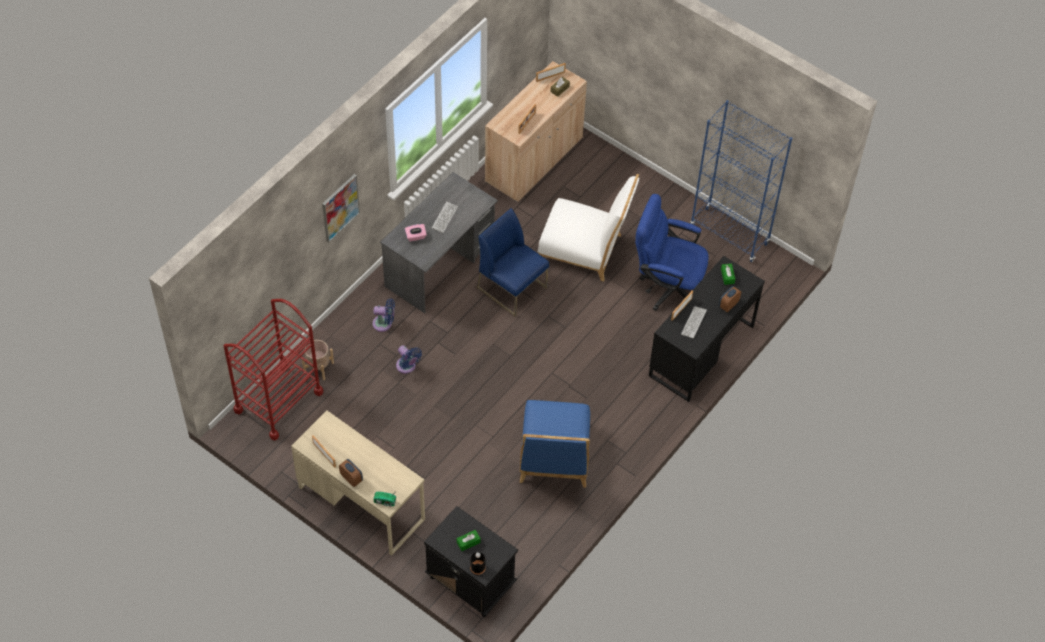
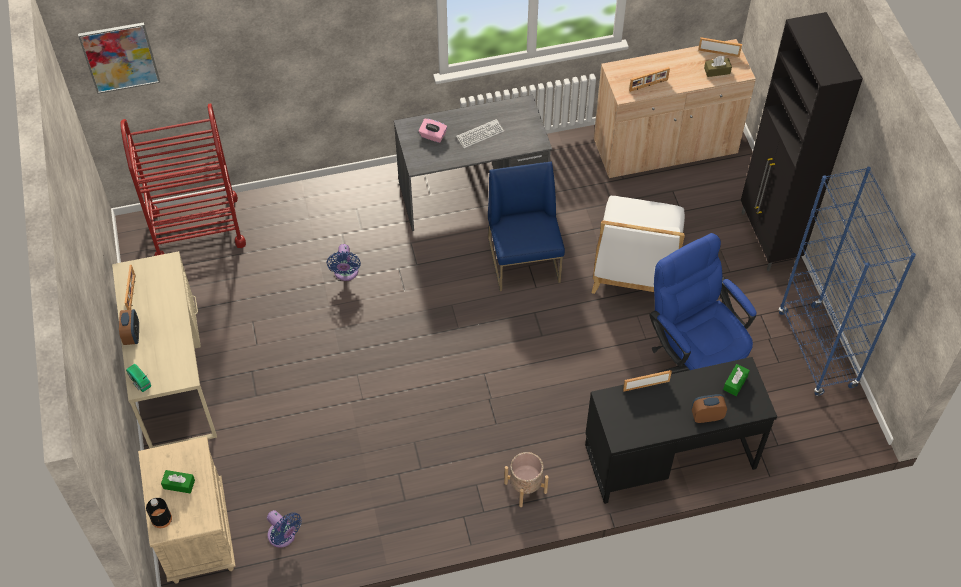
camera: 40 degrees right, 0 degrees up
beige planter [302,340,334,380] -> beige planter moved to [504,452,549,507]
picture [322,174,360,243] -> picture moved to [78,22,160,94]
blue fan [372,299,395,332] -> blue fan moved to [267,510,302,548]
black nightstand [424,506,518,617] -> beige nightstand [138,437,236,584]
blue chair [520,400,590,488] -> none
white chair [538,174,639,281] -> white chair turned 45 degrees clockwise [592,196,685,294]
keyboard [681,306,707,339] -> none
none -> black cabinet [741,12,863,271]

